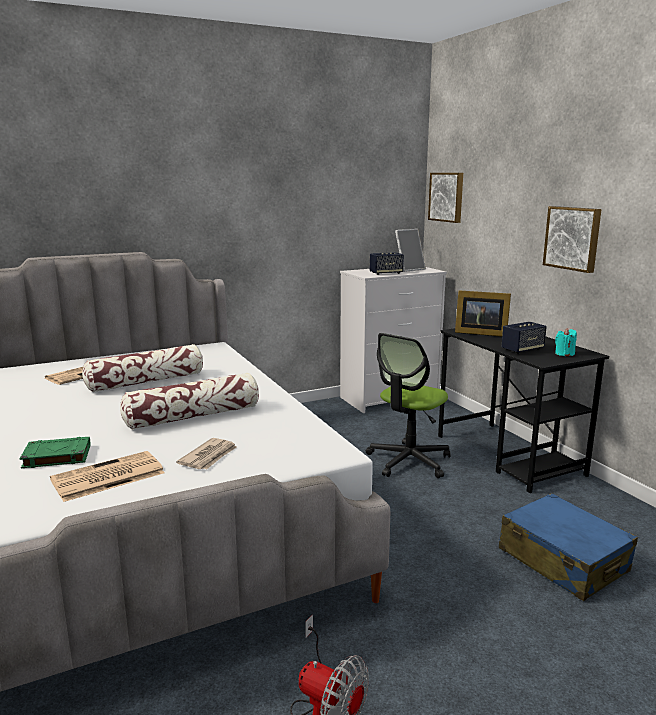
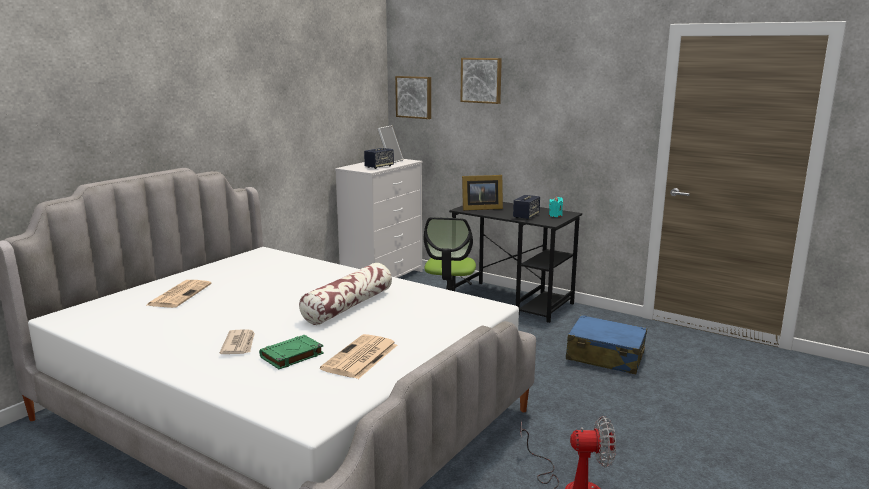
camera: 30 degrees left, 0 degrees up
pillow [82,344,203,392] -> none
newspaper [176,438,237,469] -> newspaper moved to [219,329,255,354]
picture [543,206,602,273] -> picture moved to [460,58,502,104]

